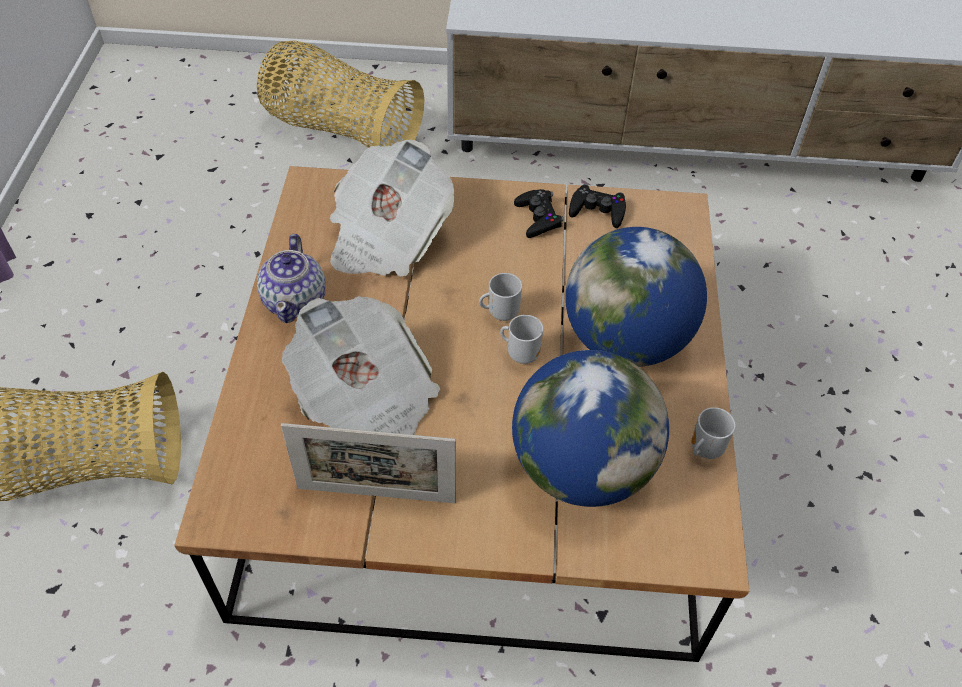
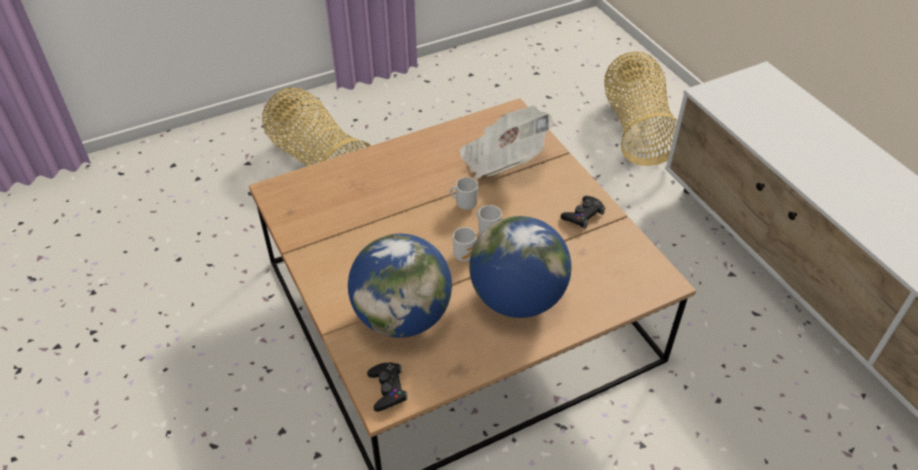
camera: 60 degrees right, 5 degrees down
teapot [257,234,326,323] -> none
picture frame [281,423,456,503] -> none
newspaper [282,296,440,435] -> none
black game controller [569,184,626,228] -> black game controller moved to [367,362,408,412]
mug [691,407,736,459] -> mug moved to [450,177,478,210]

